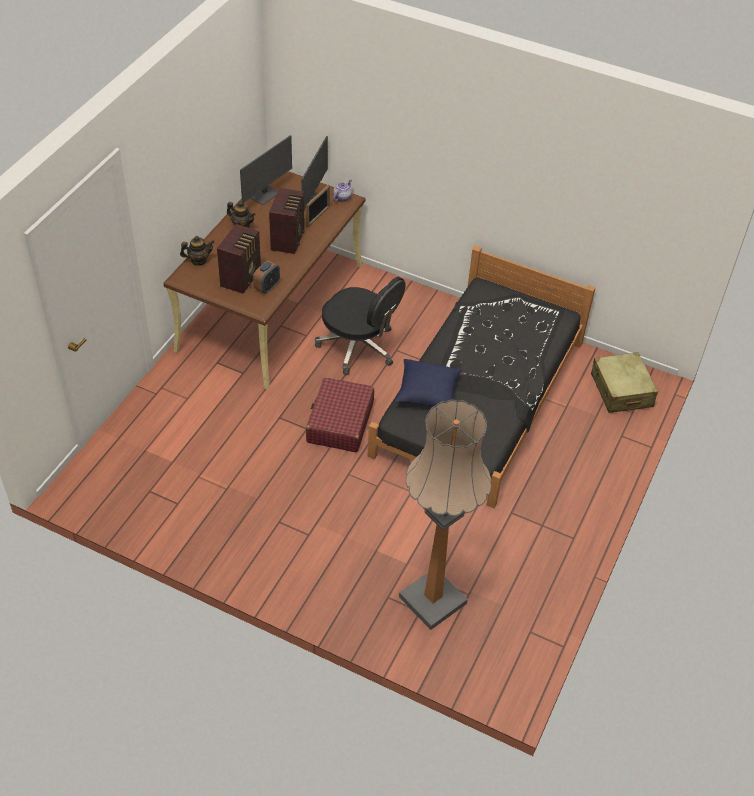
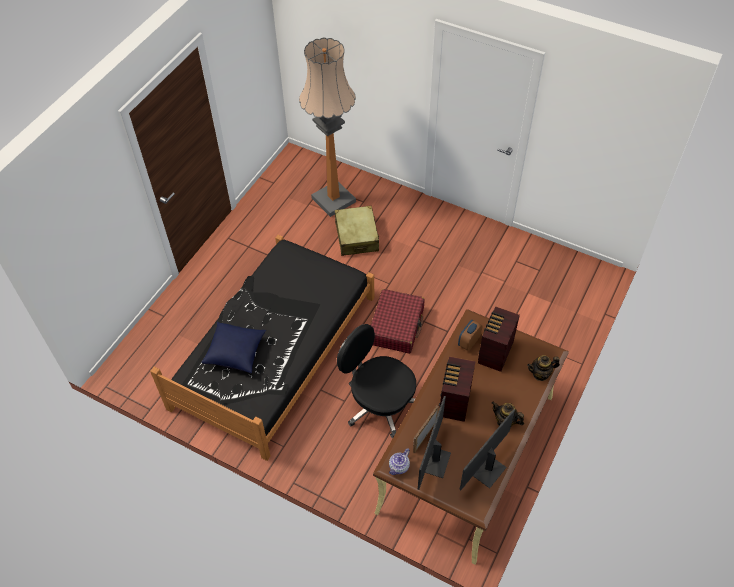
camera: 175 degrees left, 5 degrees up
blue pillow [395,359,462,407] -> blue pillow moved to [201,322,266,373]
beige suitcase [591,352,658,413] -> beige suitcase moved to [335,206,379,256]

